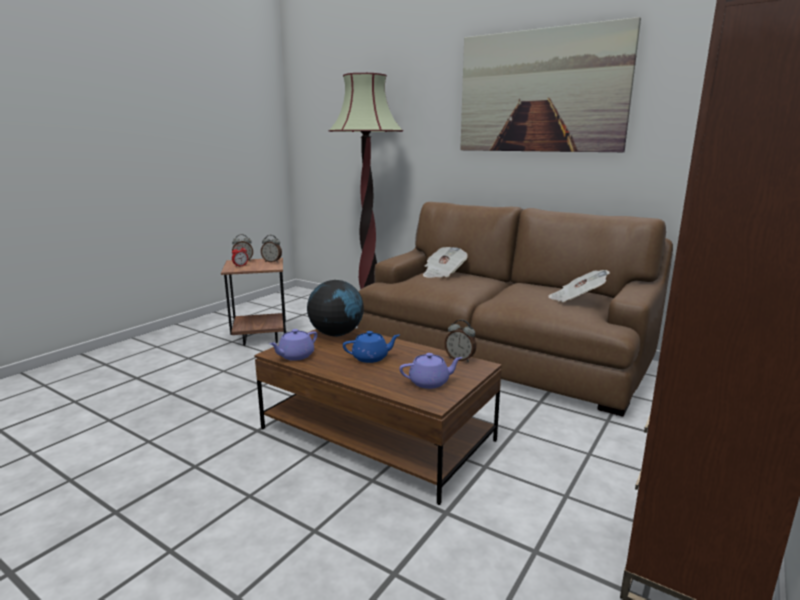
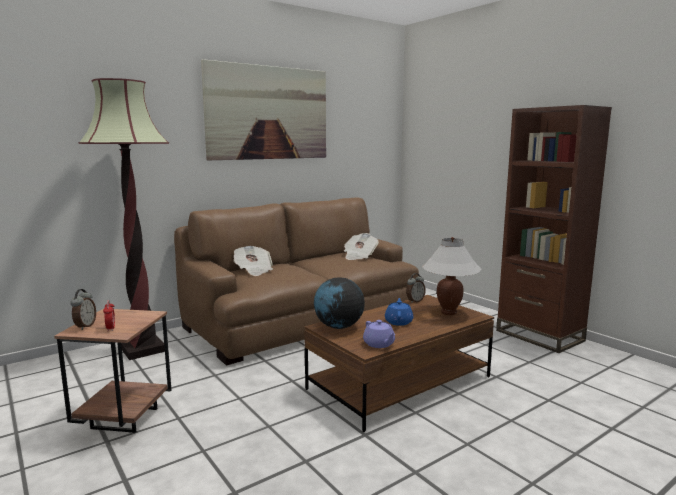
camera: 70 degrees left, 5 degrees down
alarm clock [261,235,282,263] -> none
purple teapot [399,353,463,389] -> white table lamp [422,237,481,315]

